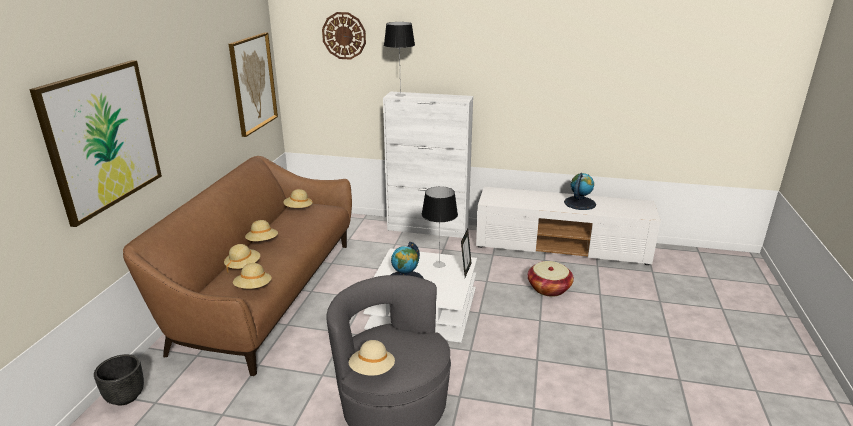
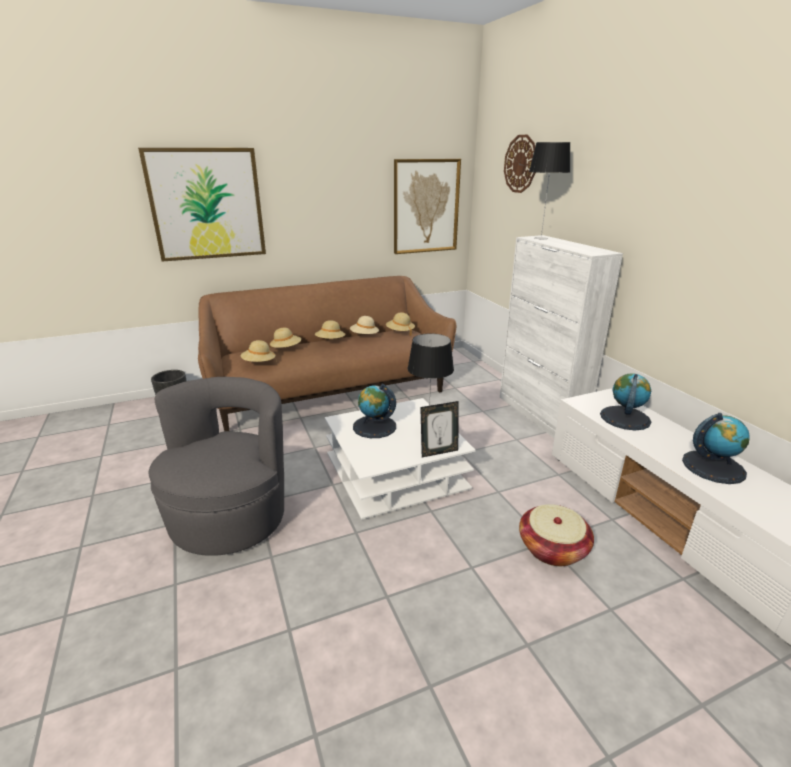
camera: 55 degrees right, 0 degrees up
beige hat [349,340,395,376] -> beige hat moved to [350,316,379,334]
none -> globe [600,373,651,430]

